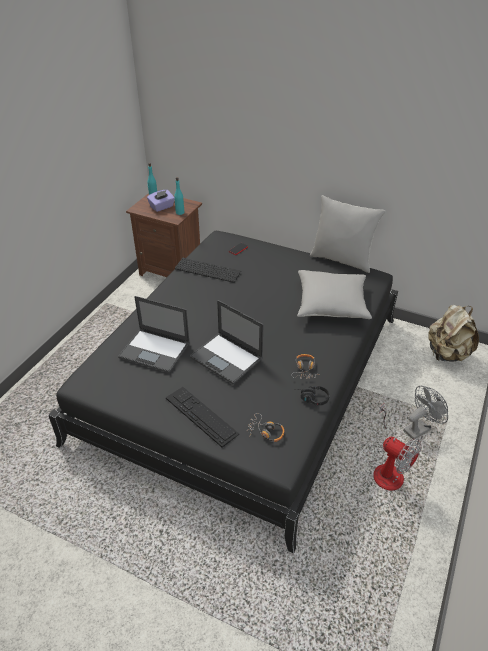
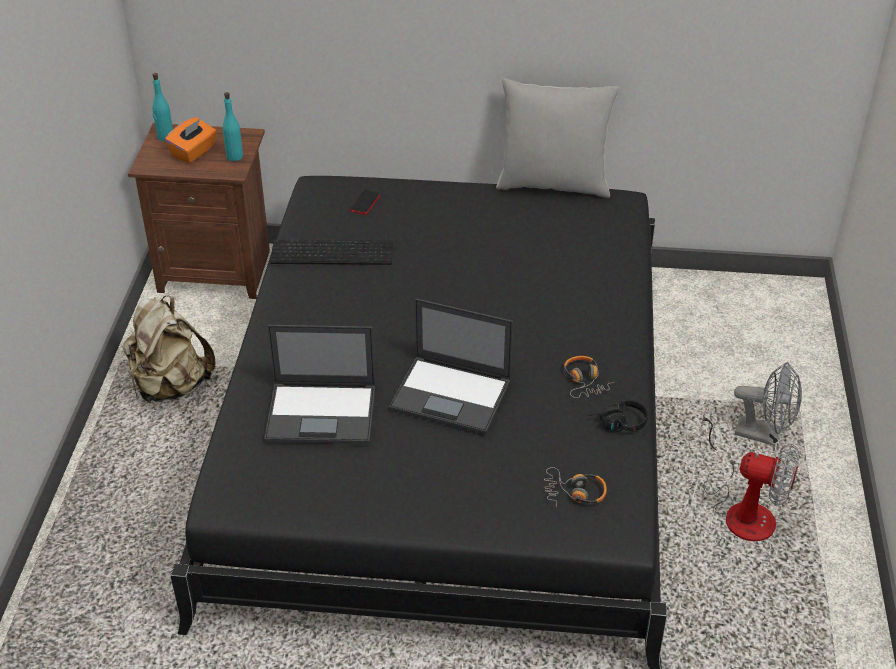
camera: 20 degrees left, 0 degrees up
purple tissue box [147,190,175,212] -> orange tissue box [165,117,217,164]
keyboard [166,387,239,448] -> none
grey pillow [297,270,372,319] -> none
grey fan [403,386,448,439] -> grey fan turned 75 degrees clockwise [734,362,802,446]
beige backpack [428,305,479,362] -> beige backpack moved to [123,295,216,403]

